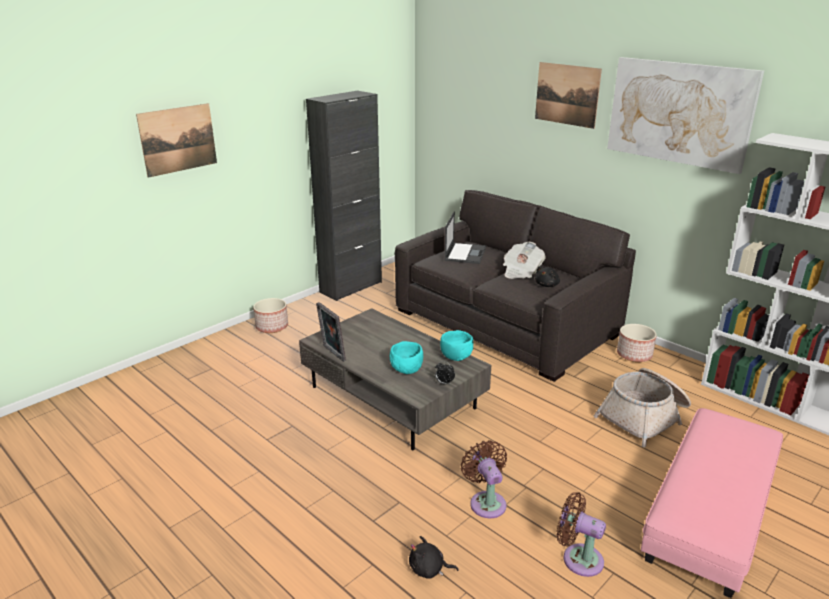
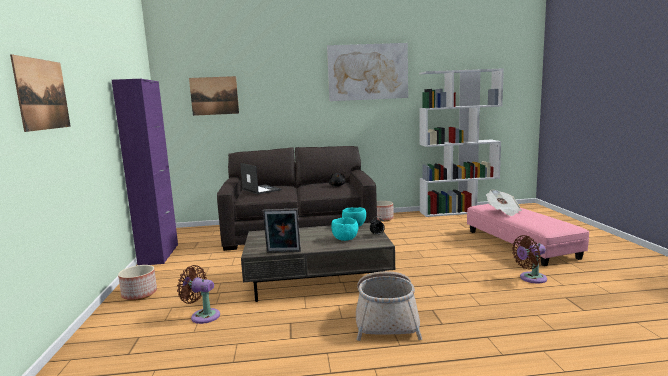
camera: 50 degrees left, 15 degrees down
black cabinet [306,91,382,301] -> purple cabinet [112,79,178,265]
black plush toy [409,536,459,579] -> none
brown fan [461,440,507,518] -> brown fan moved to [177,265,220,324]
newspaper [503,242,546,279] -> newspaper moved to [486,190,522,216]
picture [535,62,602,129] -> picture moved to [189,76,239,116]
basket [594,368,691,447] -> basket moved to [356,271,422,341]

